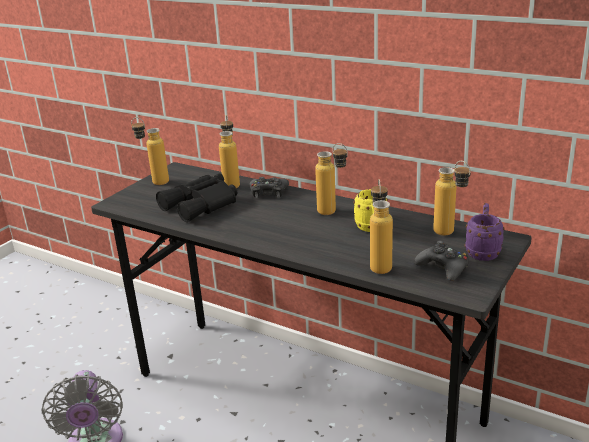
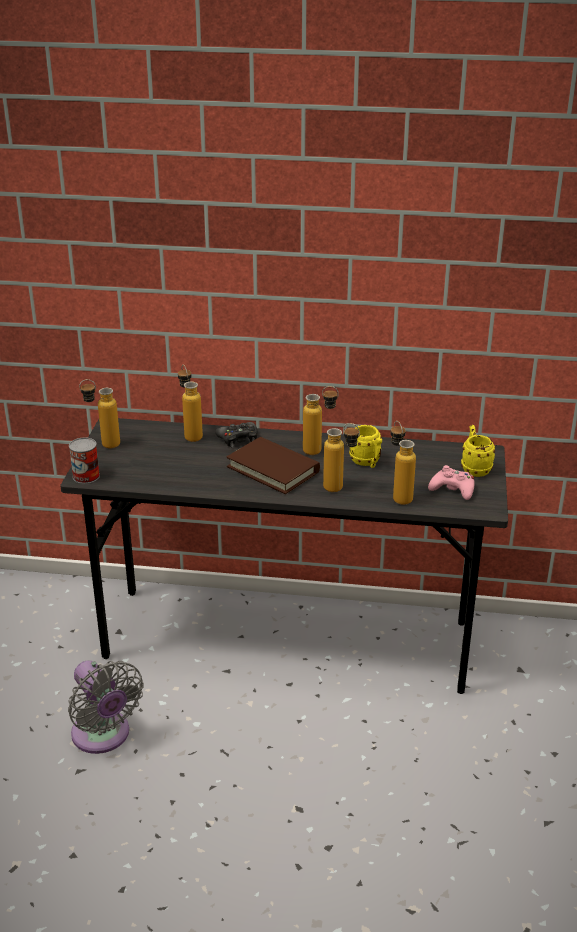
camera: 25 degrees left, 5 degrees up
black binoculars [156,174,237,222] -> none
black game controller [414,240,468,281] -> pink game controller [428,465,475,500]
bottle [433,161,471,236] -> bottle moved to [323,423,360,492]
purple mug [465,203,505,261] -> yellow mug [461,425,495,477]
none -> can [69,437,100,484]
none -> brown book [227,437,320,494]

